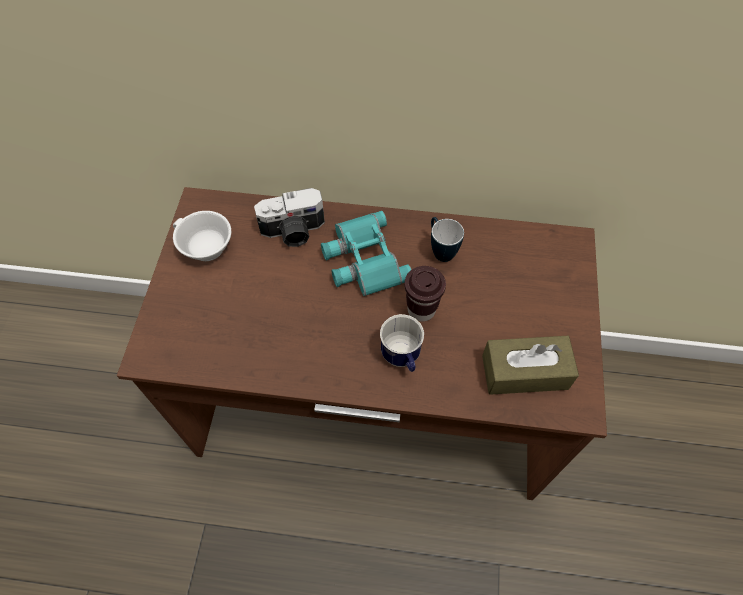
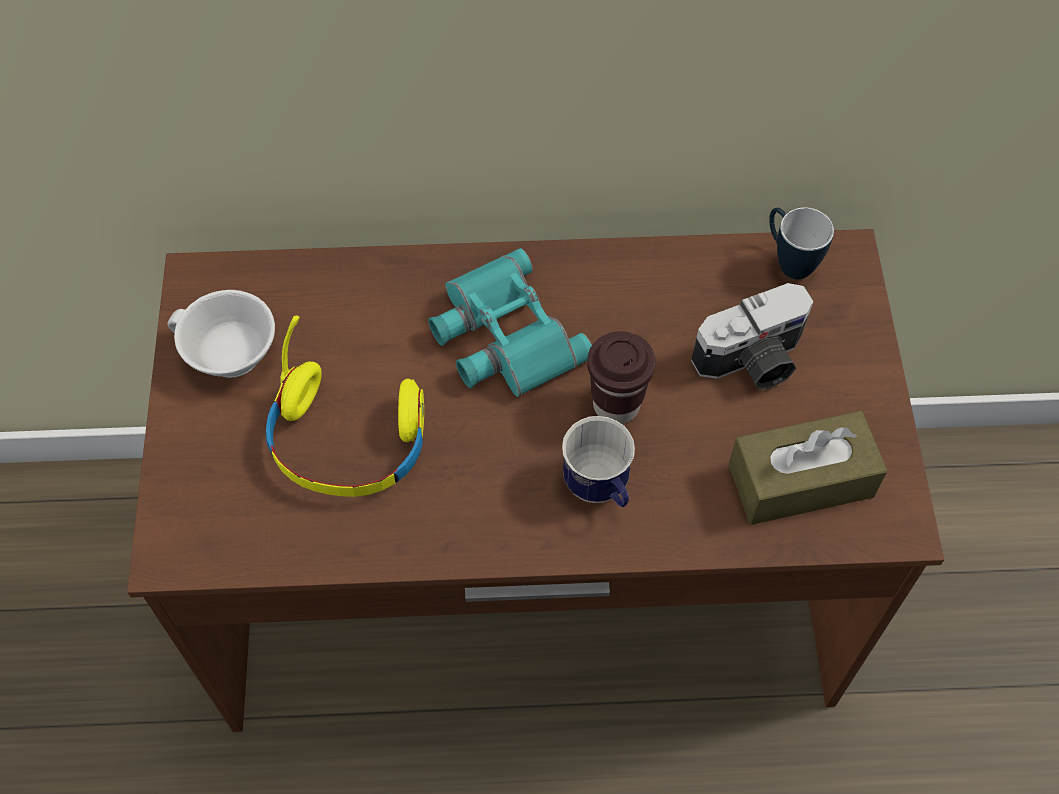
camera: 10 degrees left, 0 degrees up
camera [254,188,325,247] -> camera moved to [691,283,814,390]
mug [431,217,464,262] -> mug moved to [769,207,834,279]
none -> yellow headphones [266,316,424,497]

